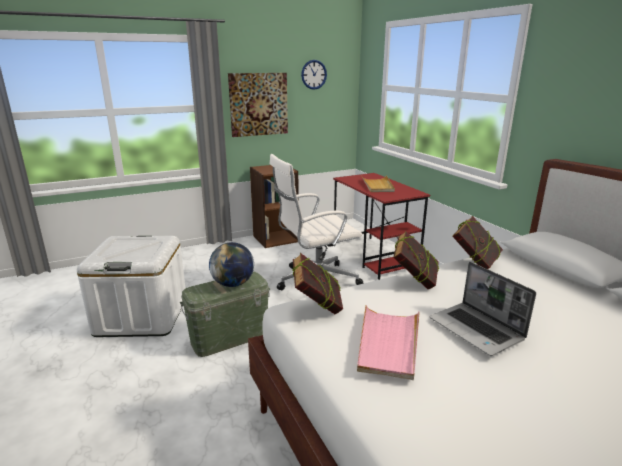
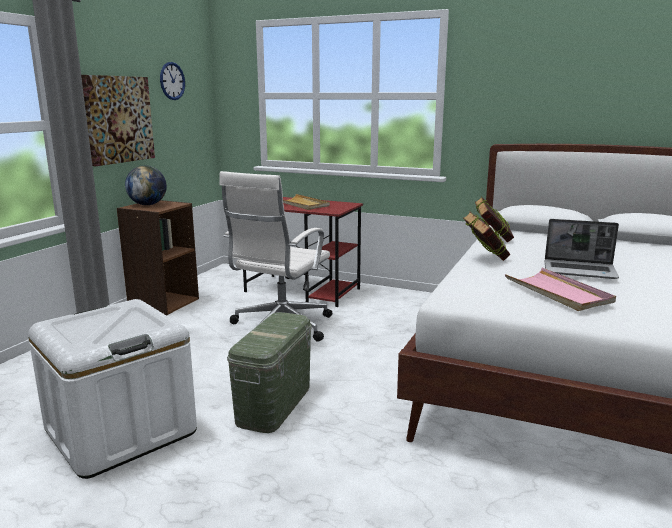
camera: 40 degrees left, 5 degrees down
globe [209,242,254,287] -> globe moved to [125,166,167,205]
book [293,253,343,314] -> none

